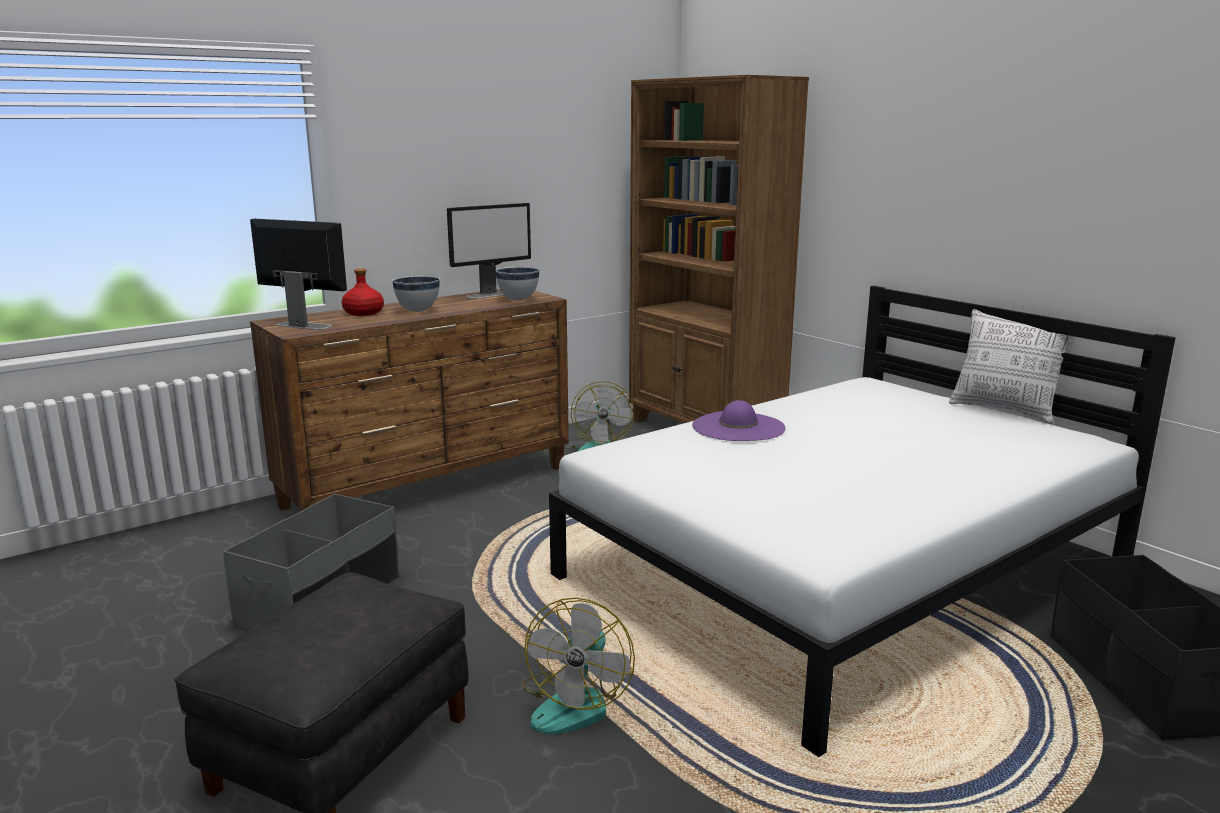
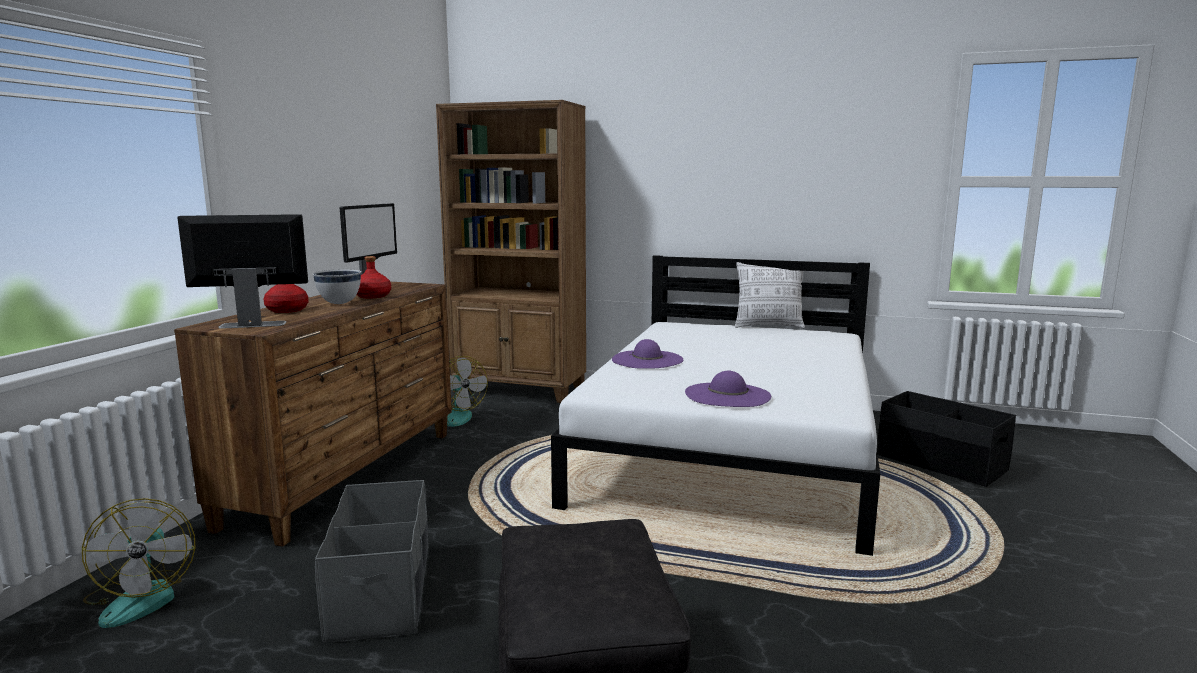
camera: 35 degrees left, 5 degrees down
white bowl [495,266,540,301] -> none
fan [522,597,635,734] -> fan moved to [82,498,196,628]
none -> red bottle [357,256,391,299]
none -> purple hat [685,371,771,407]

